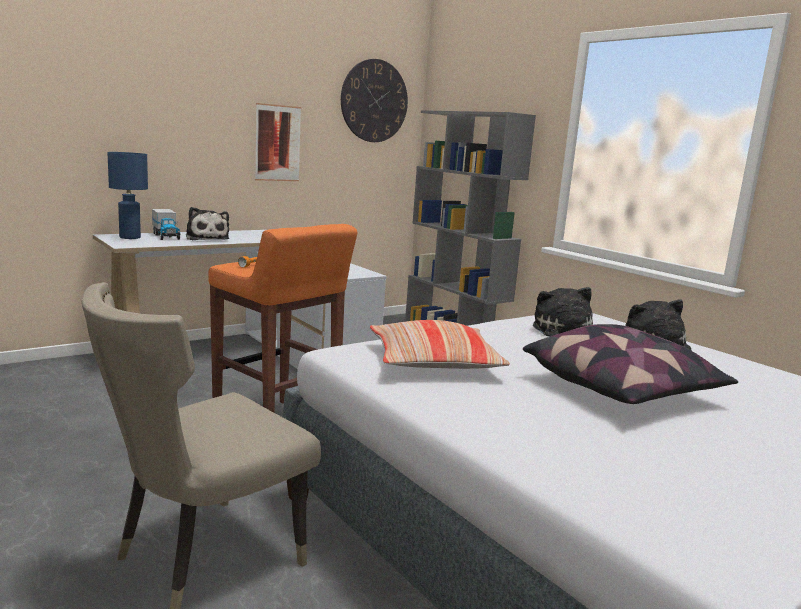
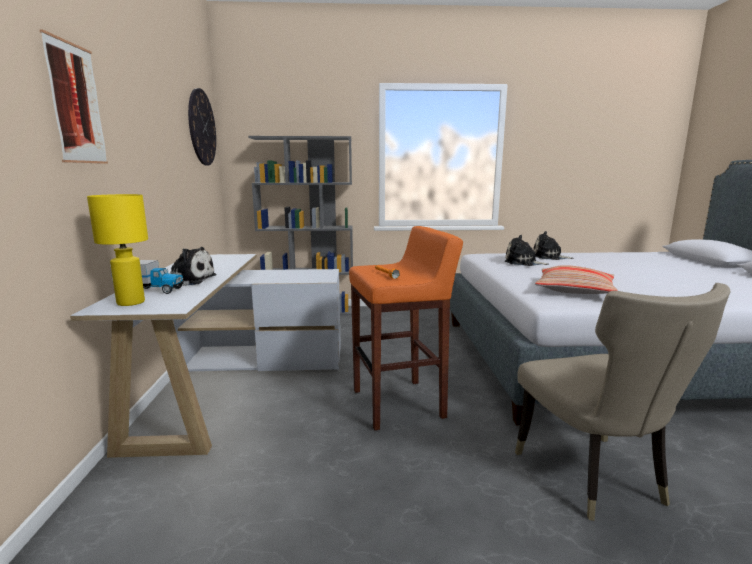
camera: 55 degrees left, 0 degrees up
blue table lamp [107,152,148,239] -> yellow table lamp [87,194,148,306]
picture [255,103,301,181] -> picture moved to [40,29,108,164]
pillow [523,324,738,404] -> none

